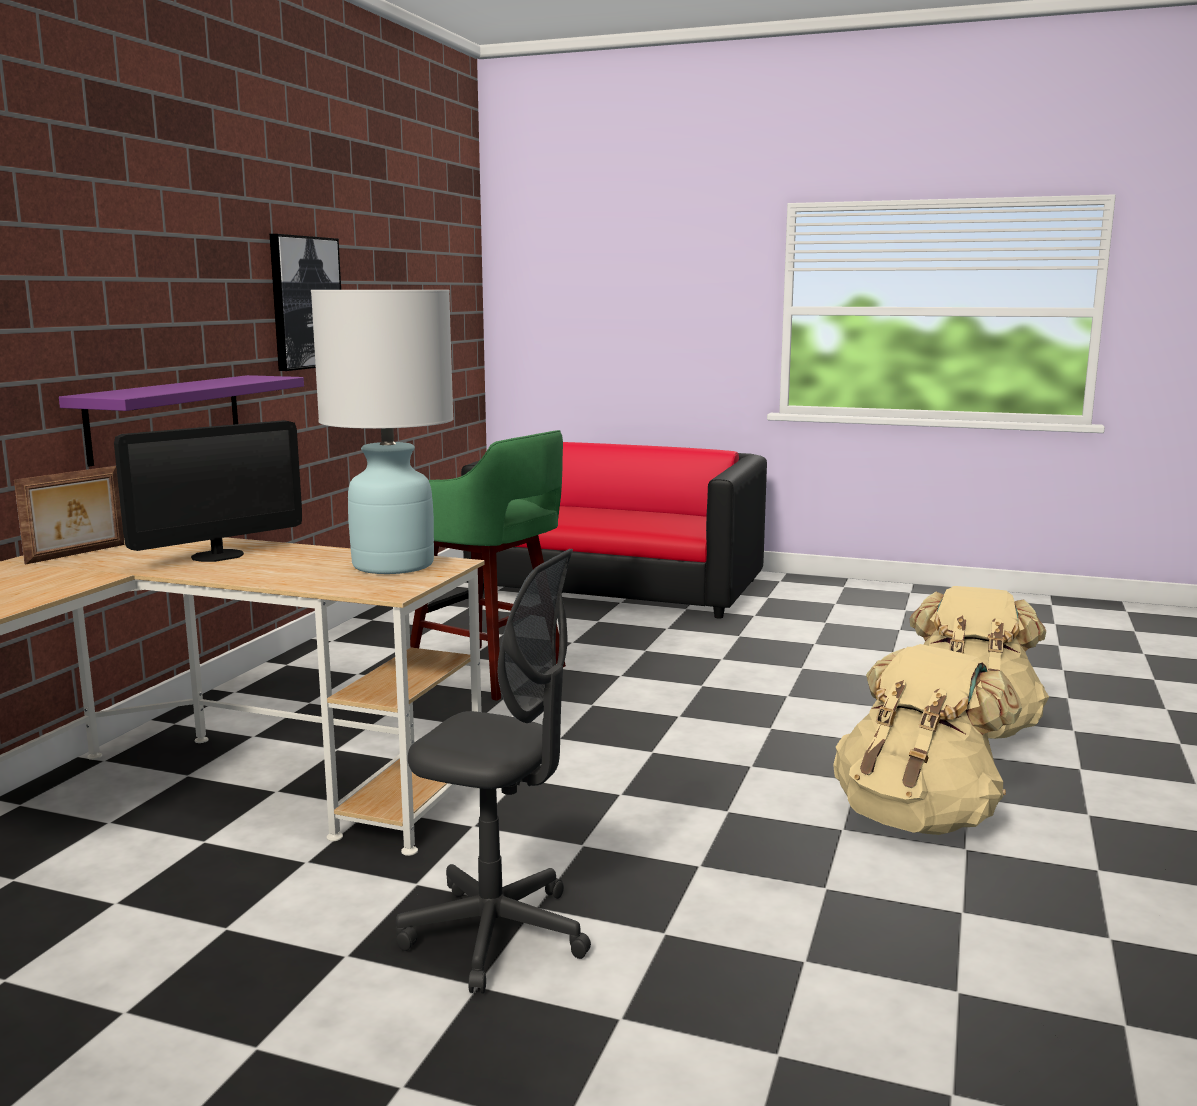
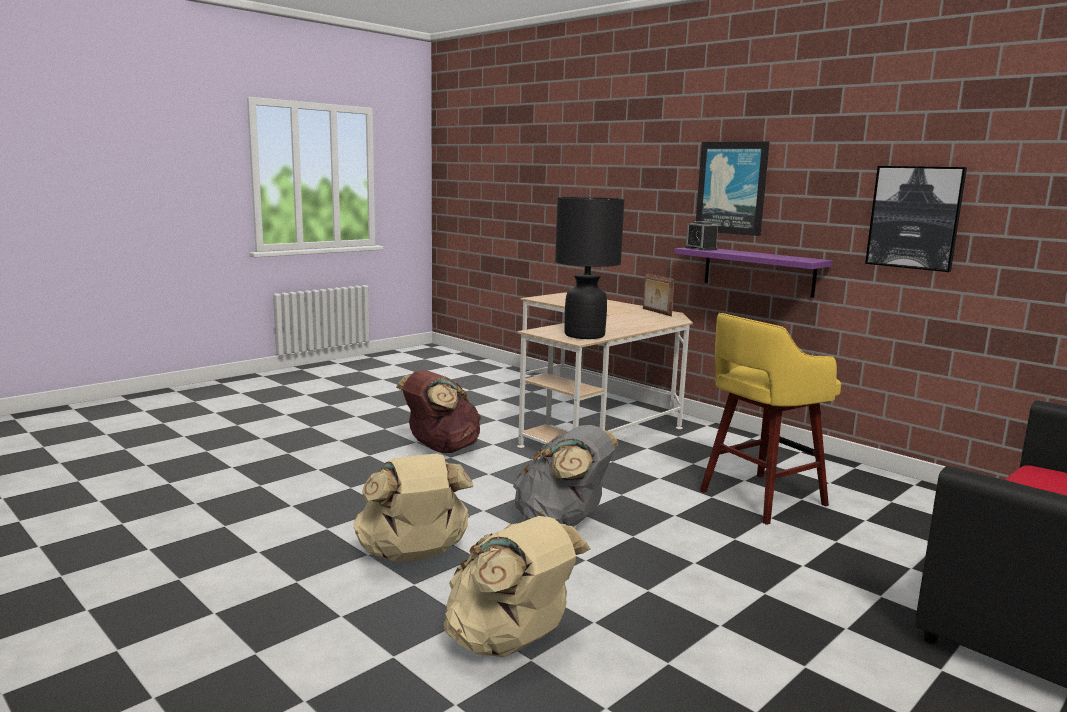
camera: 115 degrees right, 0 degrees up
monitor [114,420,302,562] -> none
white table lamp [311,290,454,574] -> black table lamp [555,197,625,339]
grey office chair [396,549,591,993] -> brown backpack [396,370,481,453]
green stool [410,430,566,701] -> yellow stool [700,313,841,525]
none -> grey backpack [513,425,618,527]
none -> alarm clock [685,221,718,251]
none -> picture [696,142,770,236]

